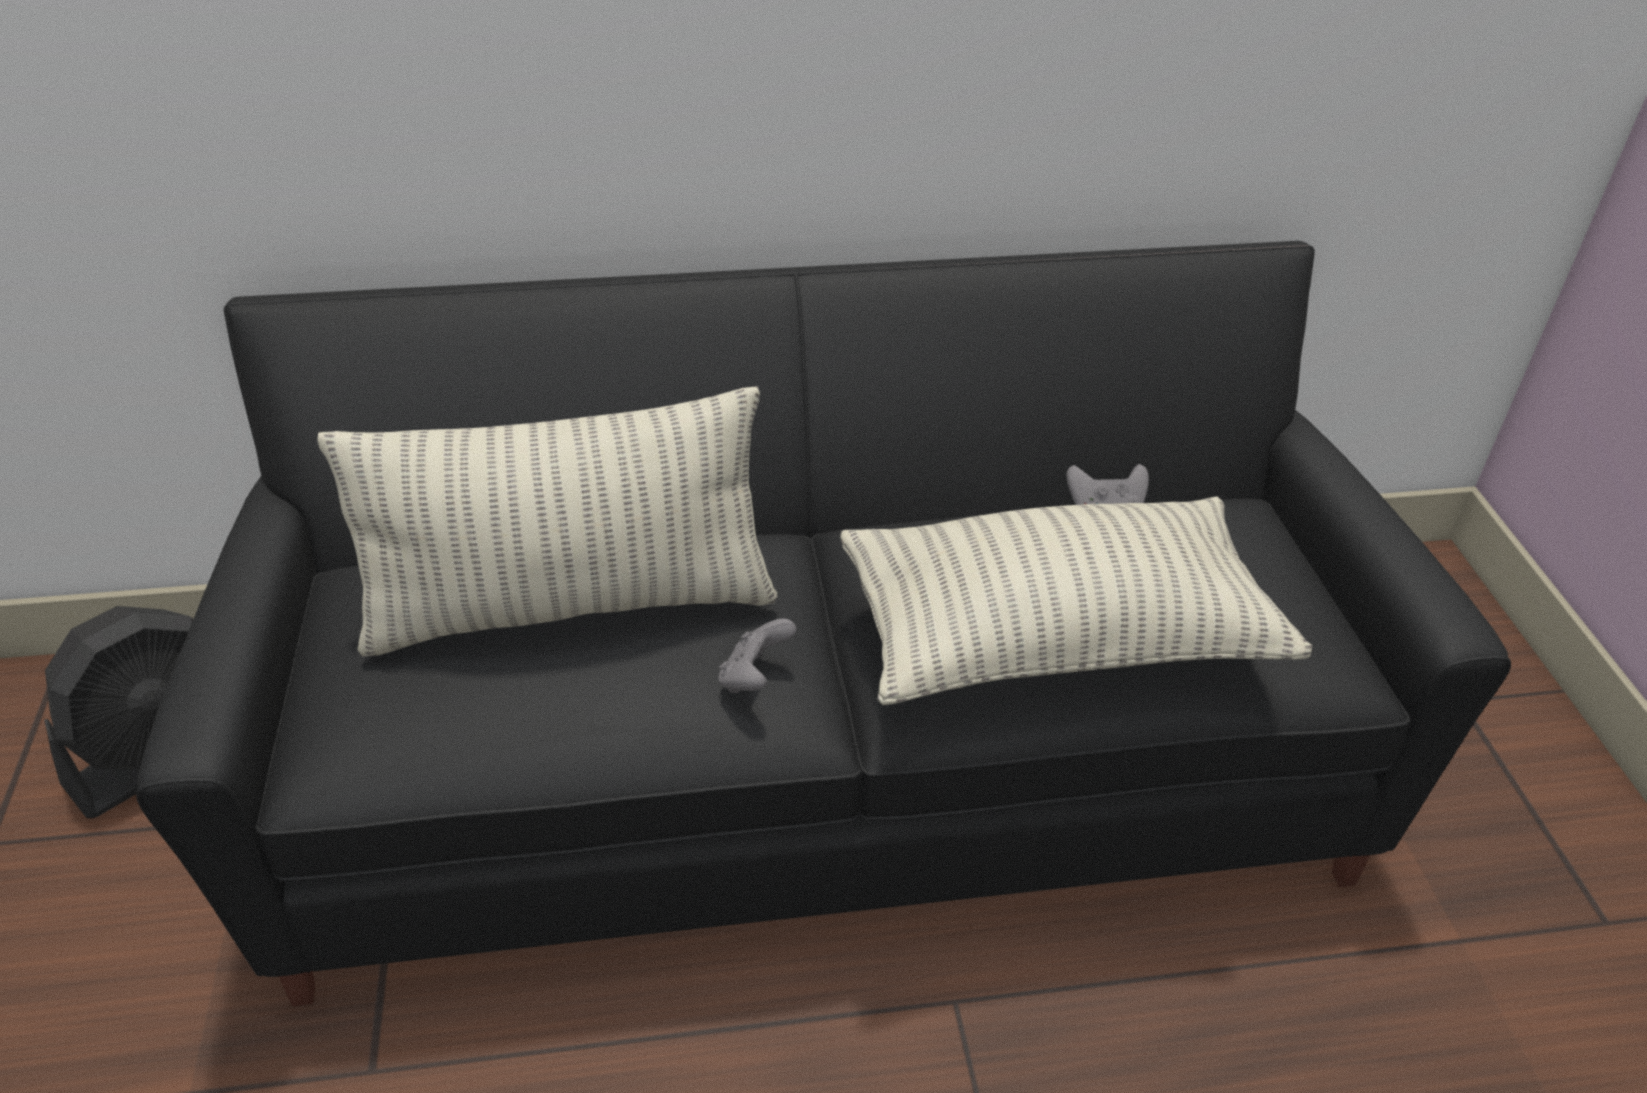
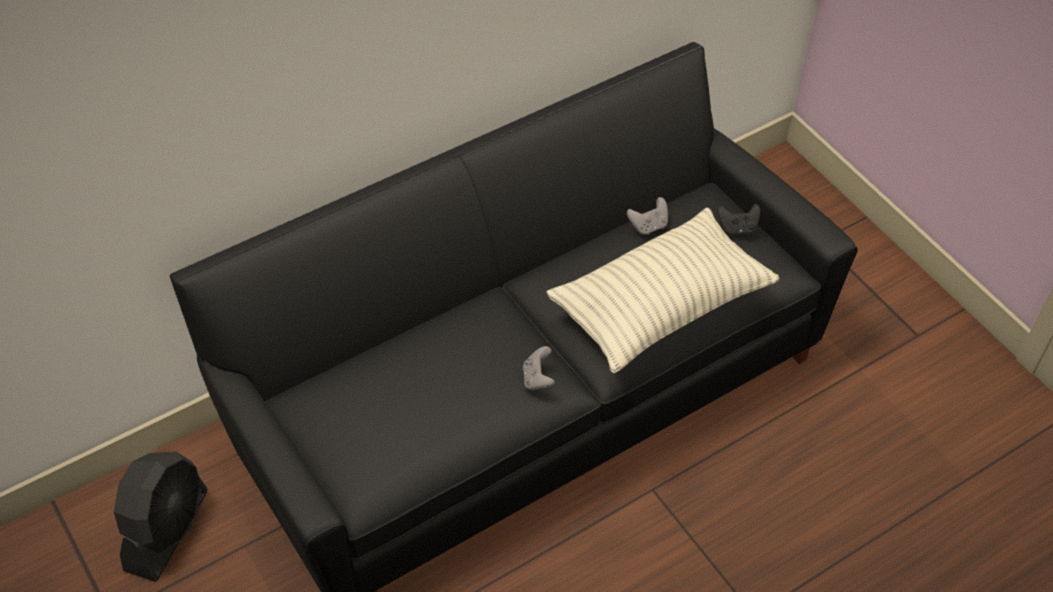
camera: 25 degrees left, 10 degrees up
pillow [317,386,778,657] -> none
none -> black game controller [717,204,760,235]

